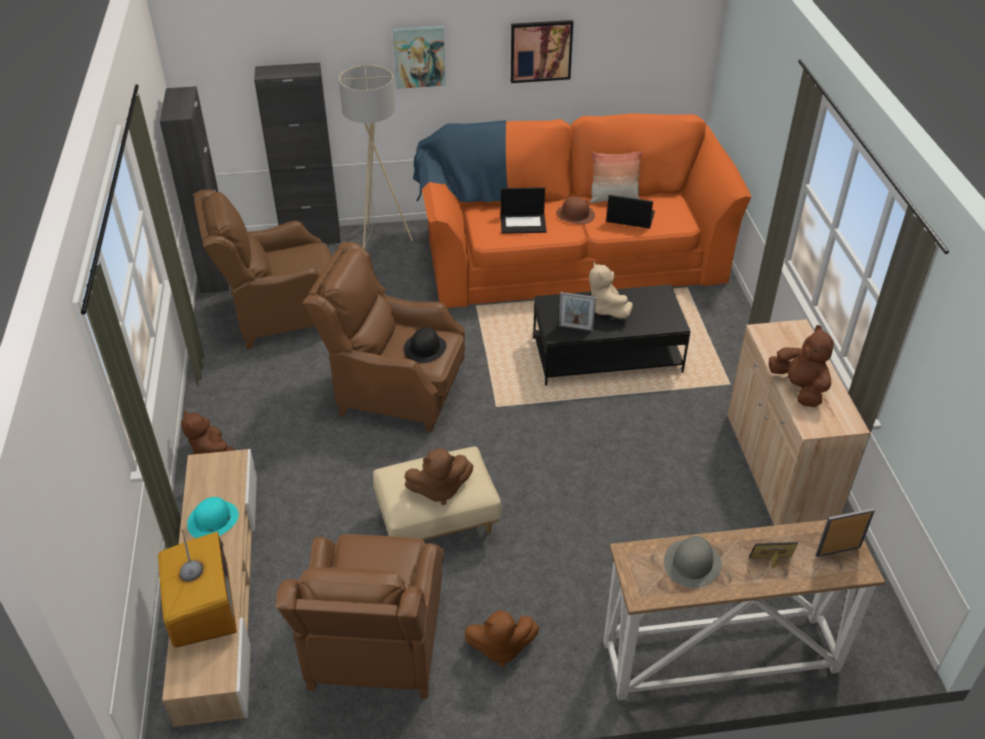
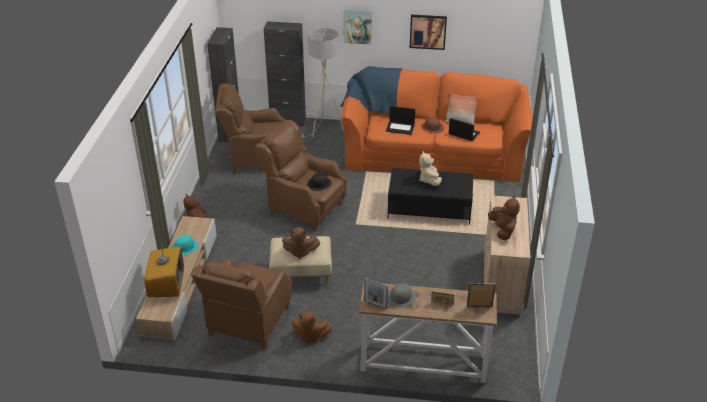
camera: 15 degrees right, 5 degrees down
picture frame [559,292,596,331] -> picture frame moved to [364,278,388,310]

